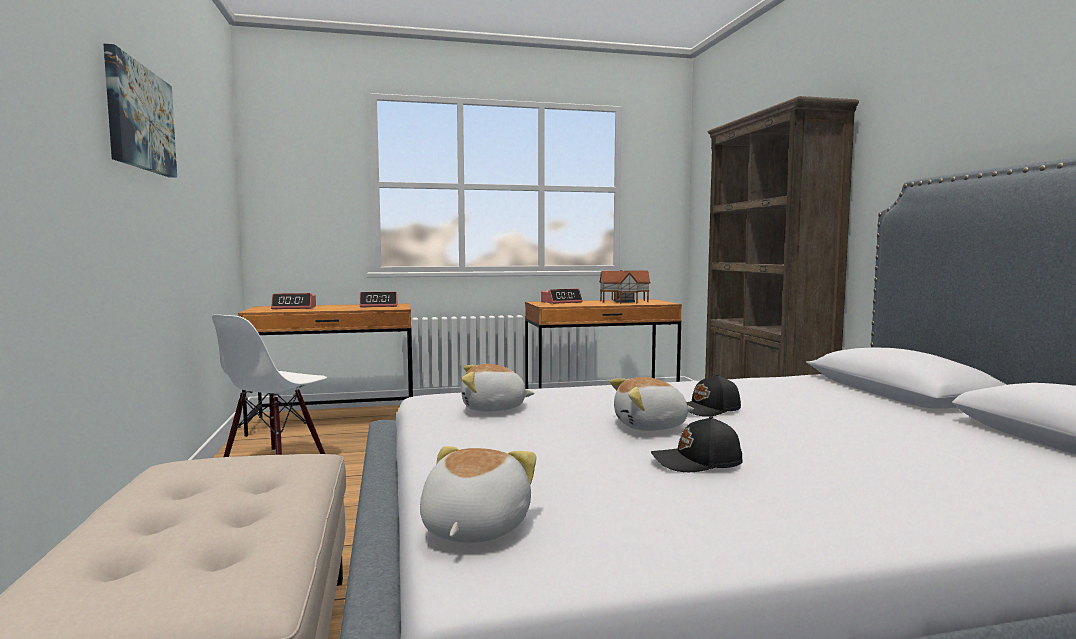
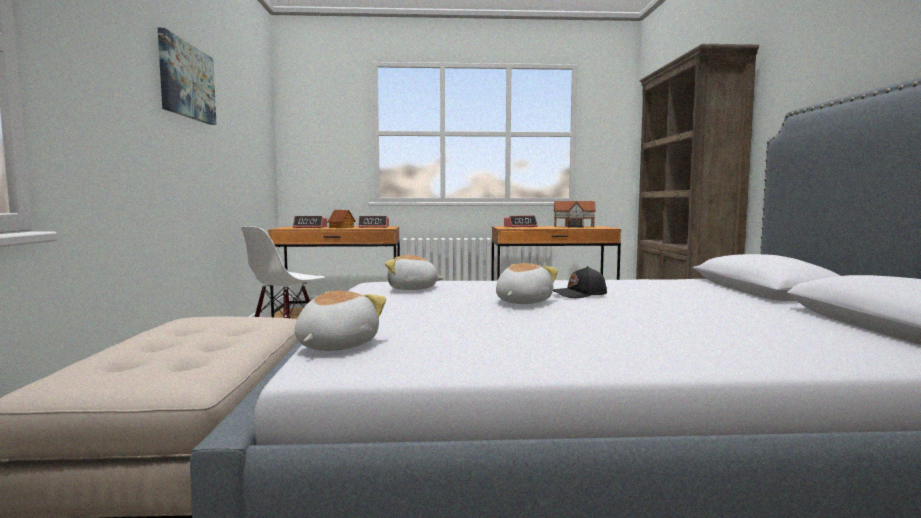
camera: 10 degrees right, 0 degrees up
plush toy [610,377,694,431] -> plush toy turned 120 degrees clockwise [496,263,558,304]
black cap [651,416,743,472] -> none
none -> toy house [327,210,356,228]

